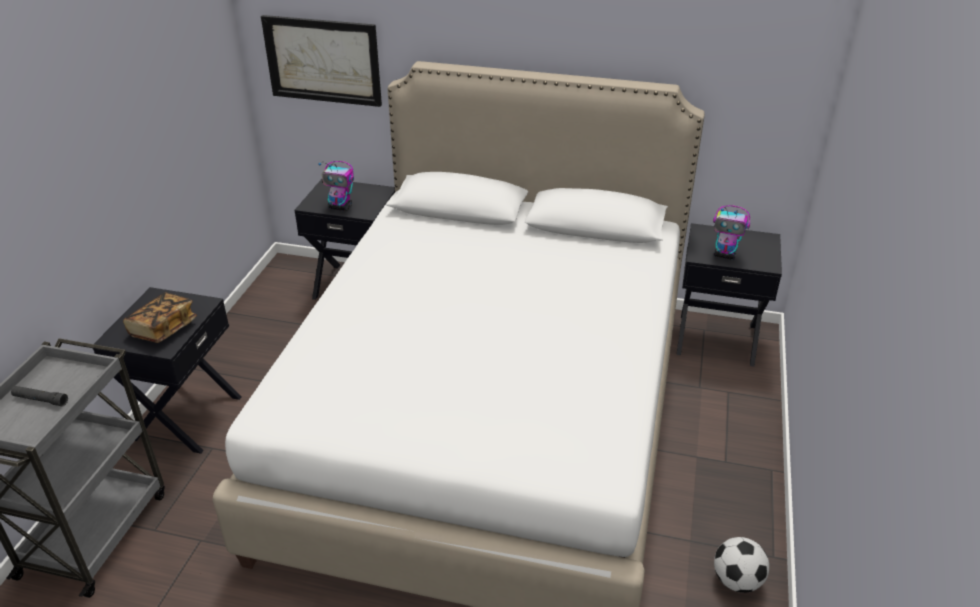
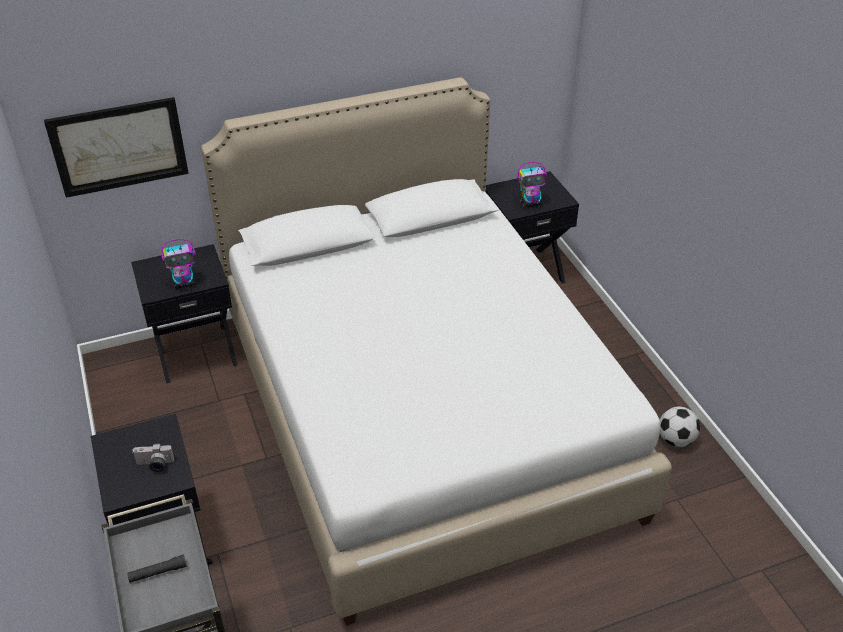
camera: 35 degrees left, 5 degrees up
book [123,292,197,343] -> camera [132,443,174,472]

